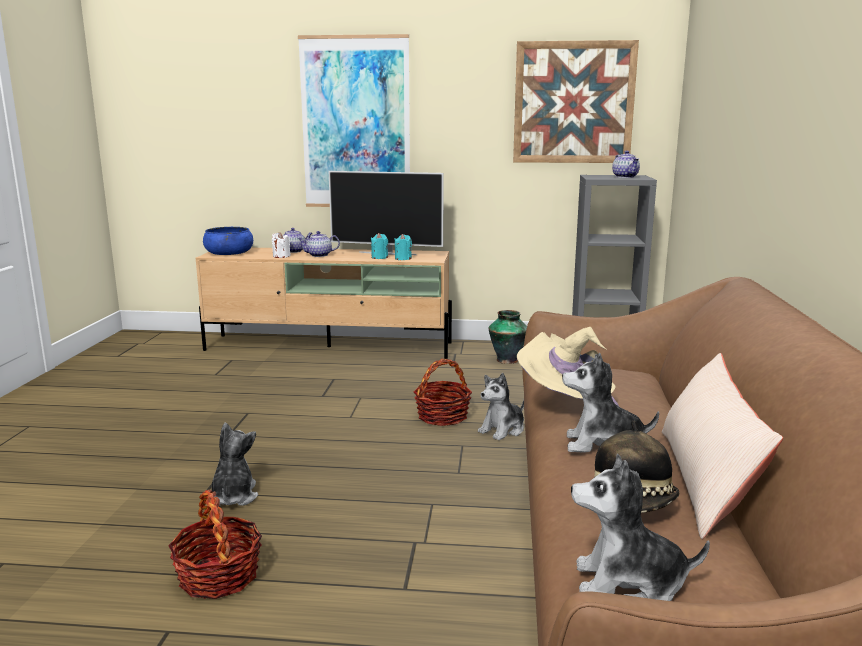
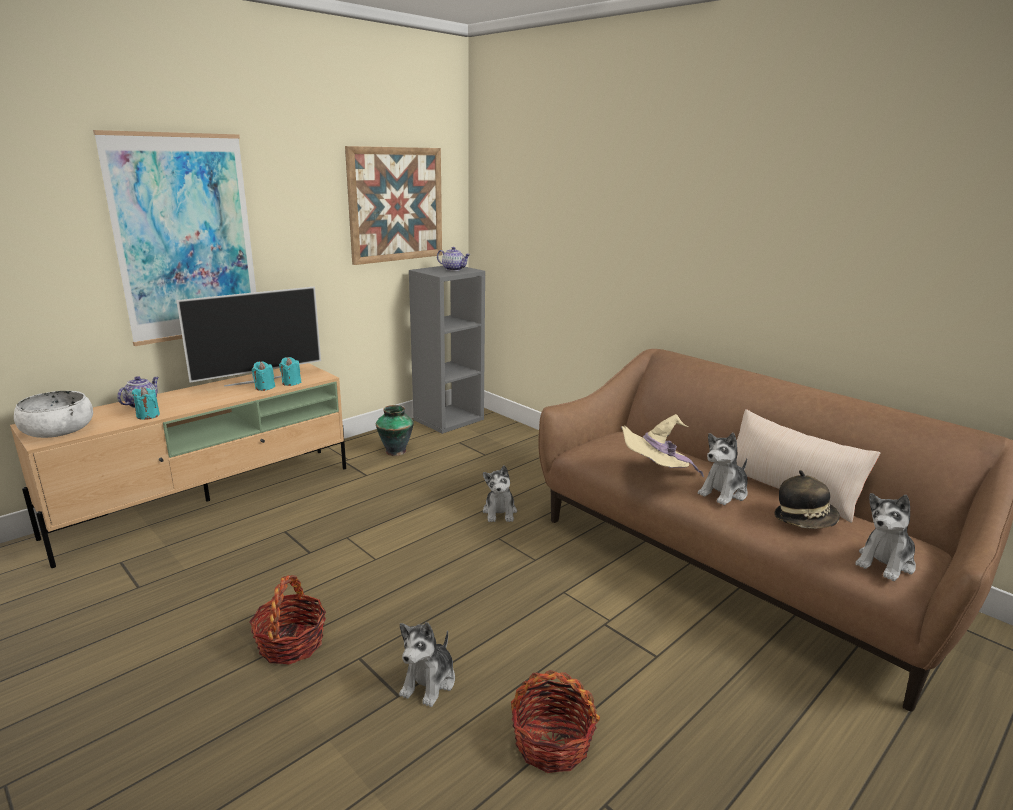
camera: 50 degrees left, 5 degrees up
blue bowl [203,227,253,255] -> white bowl [14,391,93,438]
plush toy [211,423,258,506] -> plush toy turned 105 degrees counterclockwise [399,622,455,707]
white candle [272,232,291,258] -> turquoise candle [132,387,160,420]
teapot [298,231,340,257] -> none
basket [414,359,472,426] -> basket moved to [249,575,326,665]

